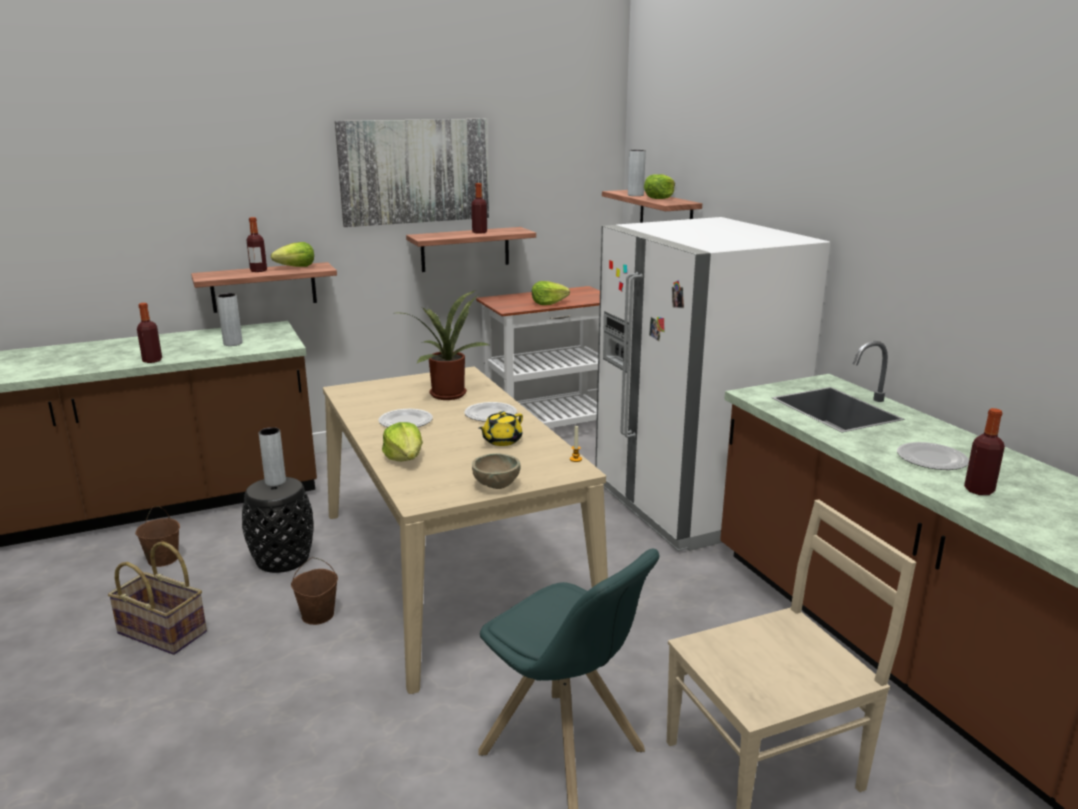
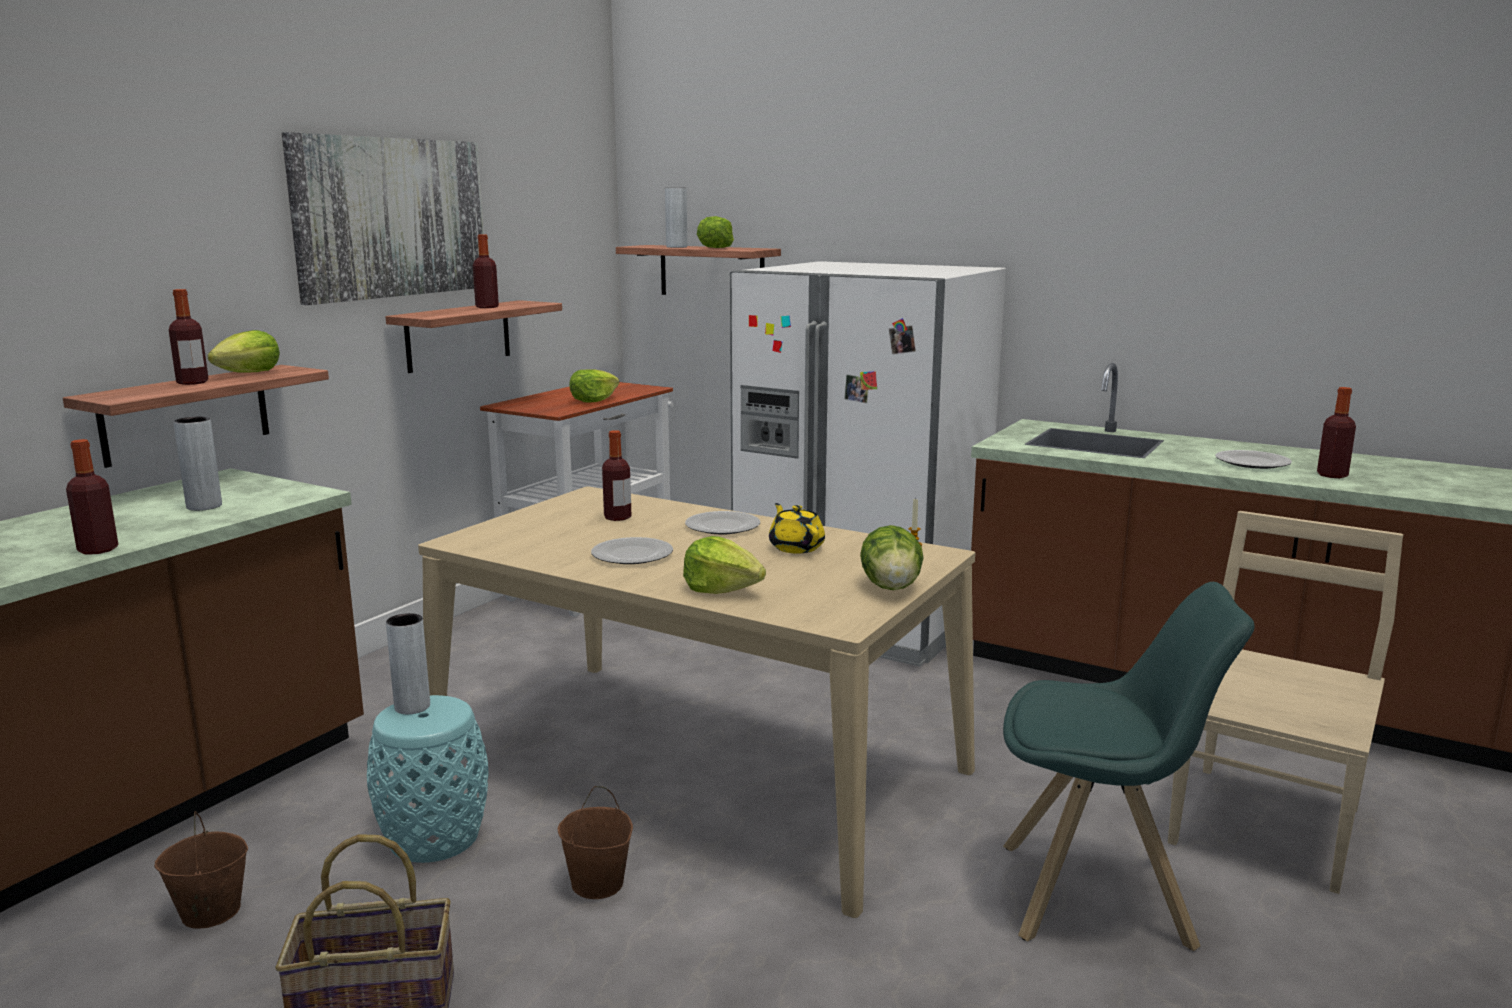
camera: 35 degrees left, 5 degrees down
black stool [242,477,314,573] -> turquoise stool [367,695,488,863]
potted plant [402,290,491,400] -> bottle [602,430,632,521]
beige bowl [472,454,520,489] -> lettuce [860,525,923,590]
yellow teapot [479,411,523,446] -> yellow teapot turned 150 degrees clockwise [769,503,825,553]

